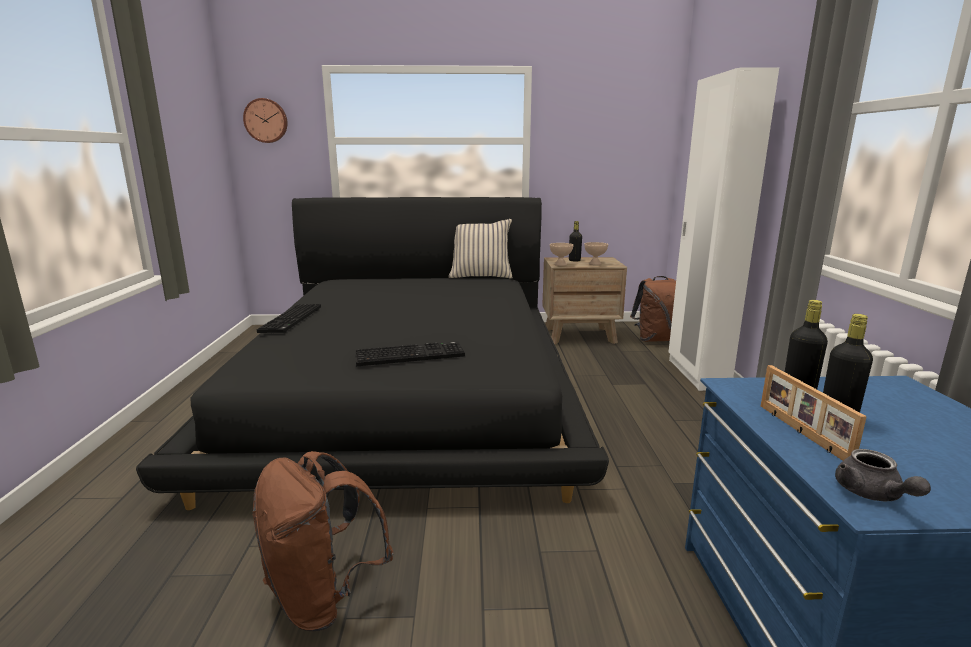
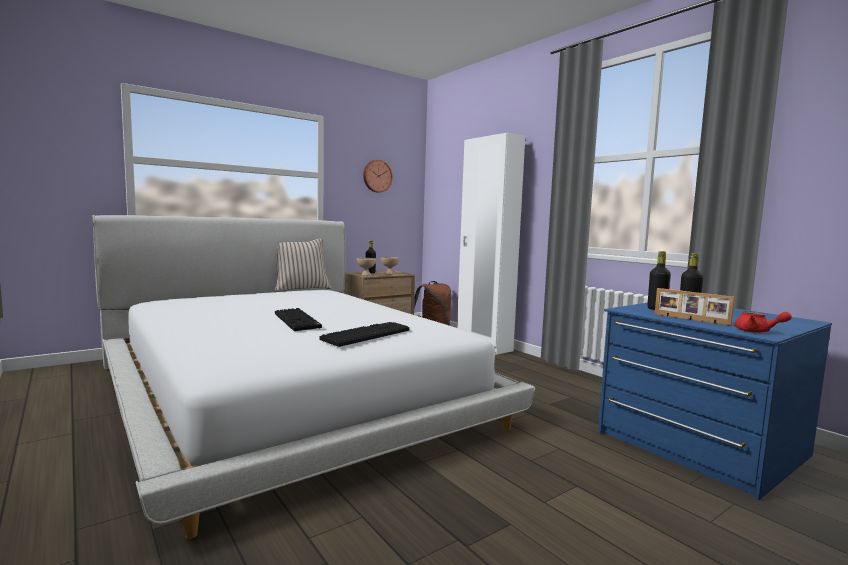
camera: 35 degrees left, 10 degrees down
black bed [136,197,609,510] -> white bed [93,215,535,539]
wall clock [243,98,288,143] -> wall clock moved to [363,160,393,193]
brown backpack [252,451,393,631] -> none
keyboard [257,304,321,333] -> keyboard moved to [275,308,322,331]
grey teapot [835,449,931,501] -> red teapot [735,311,792,333]

